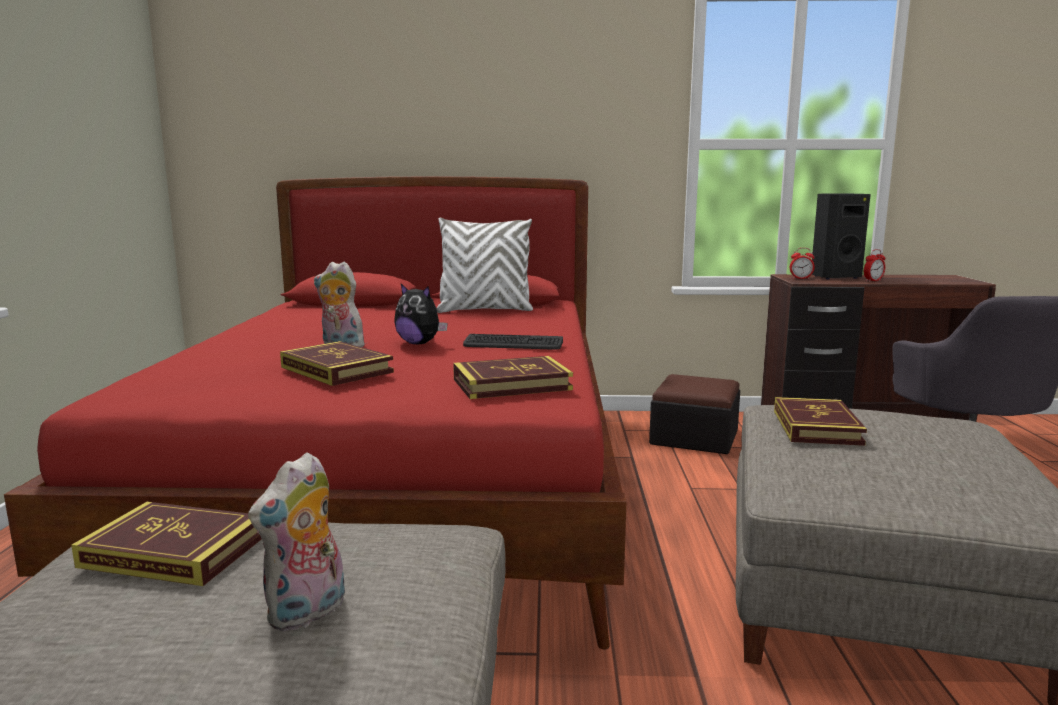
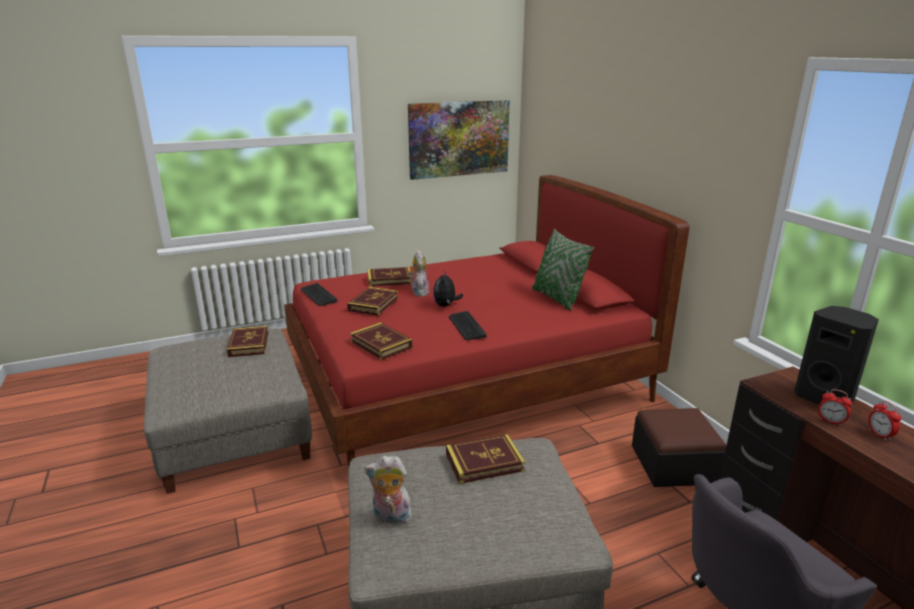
camera: 65 degrees right, 10 degrees up
plush toy [248,452,345,632] -> plush toy moved to [364,456,412,525]
white pillow [437,218,533,313] -> green pillow [532,229,594,311]
alarm clock [790,248,815,279] -> alarm clock moved to [868,401,901,441]
none -> keyboard [301,283,337,306]
none -> book [368,267,411,287]
none -> picture [408,100,510,180]

